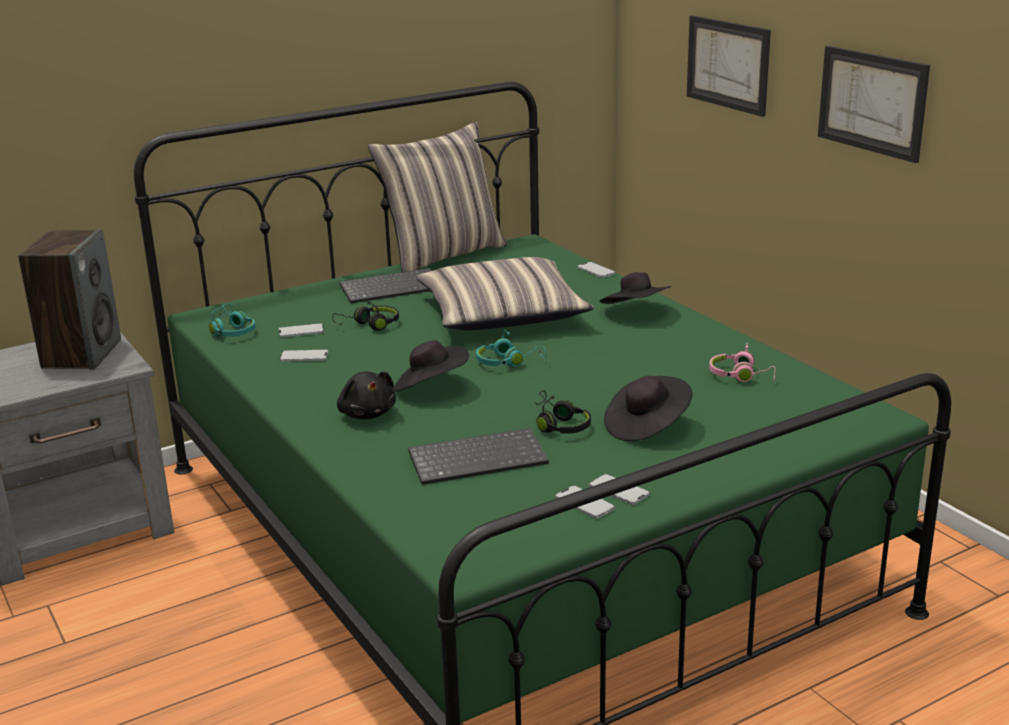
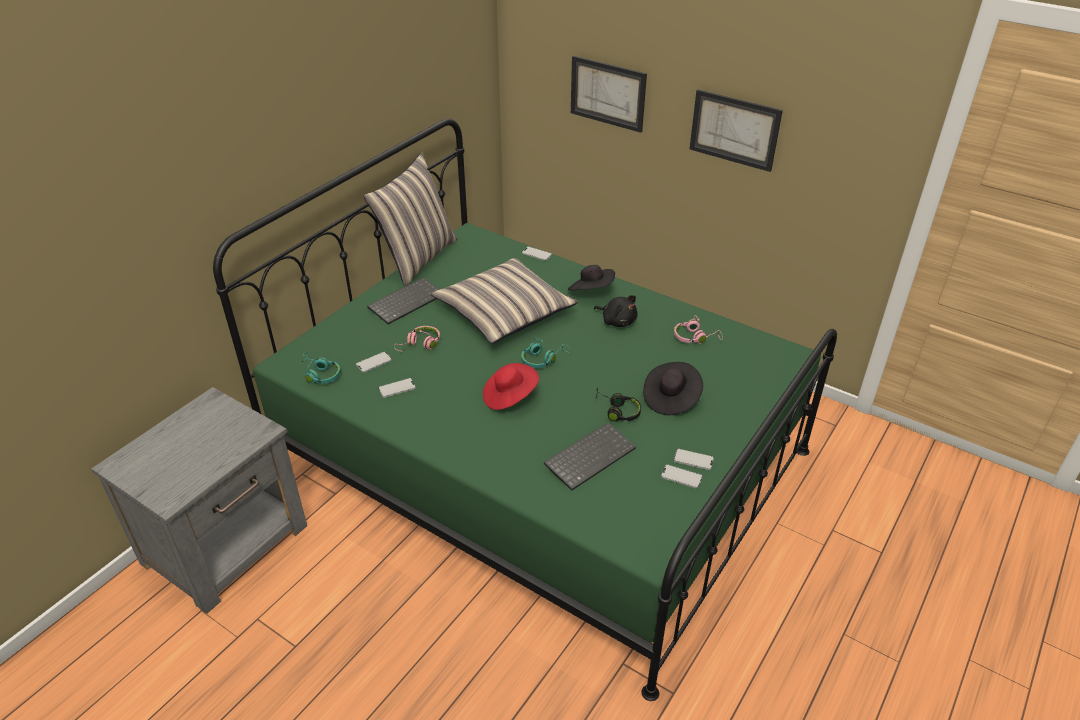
camera: 25 degrees left, 15 degrees up
speaker [18,229,121,370] -> none
black headphones [332,301,399,331] -> pink headphones [394,326,440,352]
black plush toy [337,371,396,419] -> black plush toy moved to [594,295,637,327]
black hat [394,340,469,392] -> red hat [483,363,539,410]

